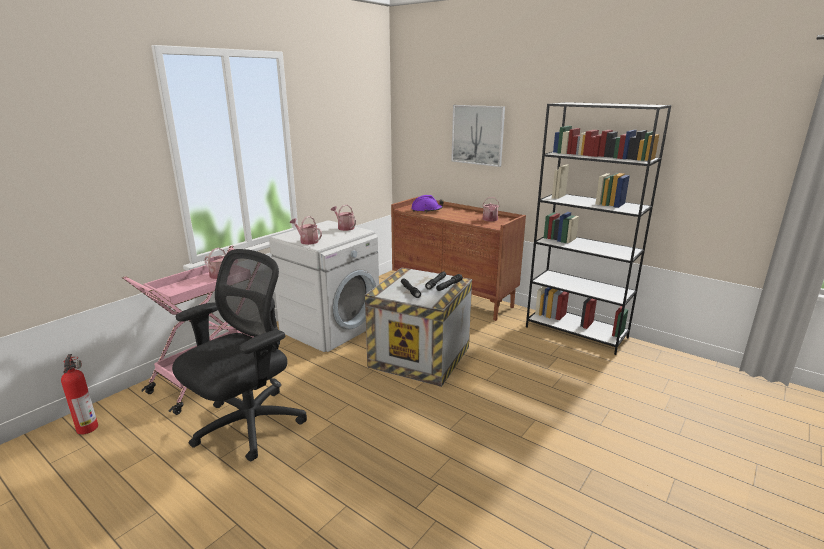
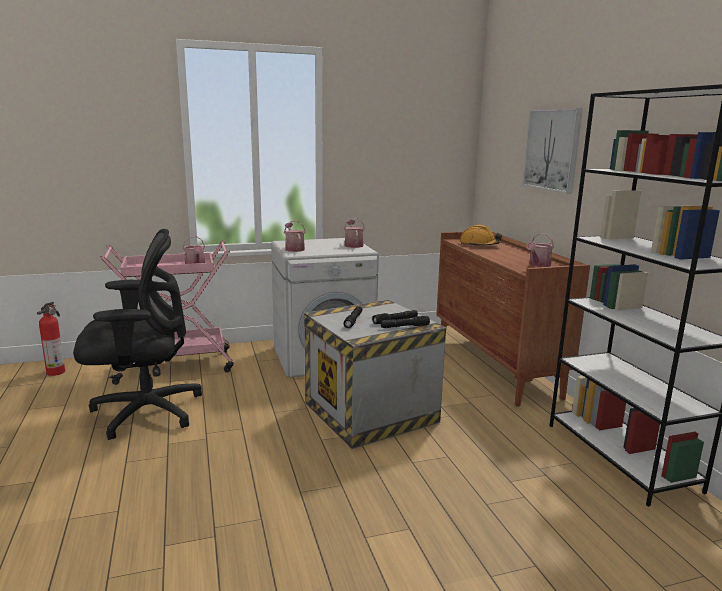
camera: 35 degrees right, 5 degrees down
purple hard hat [411,195,444,212] -> orange hard hat [460,225,502,246]

